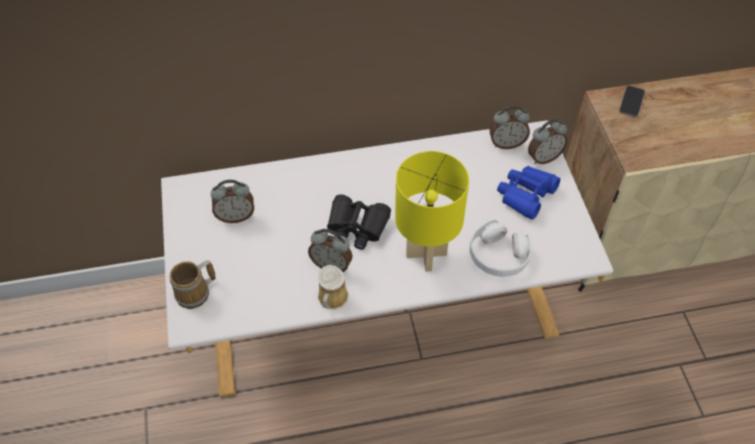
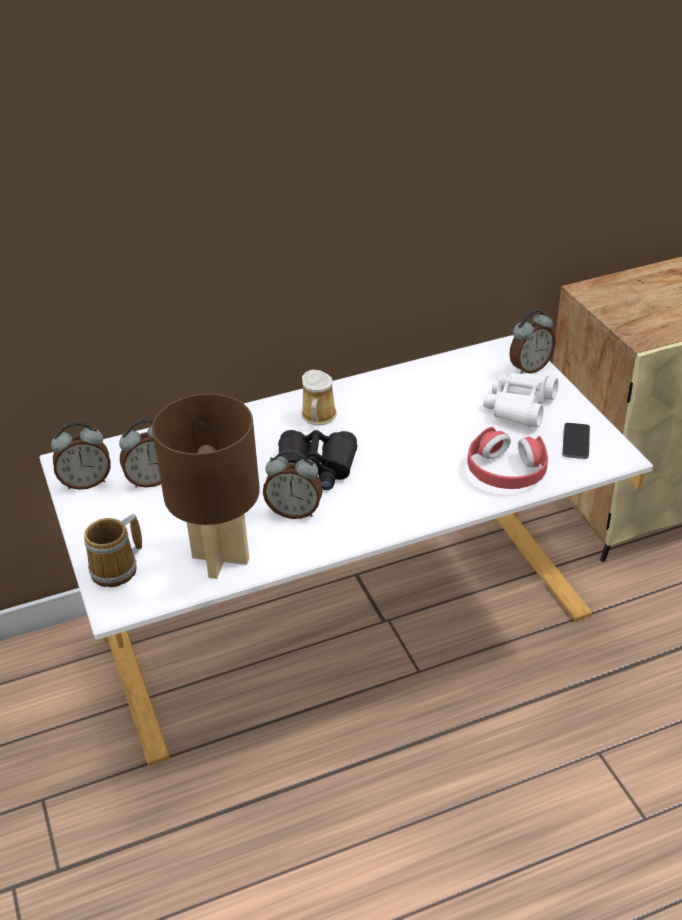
camera: 10 degrees left, 15 degrees down
mug [318,265,349,310] -> mug moved to [301,369,337,425]
yellow table lamp [395,151,469,272] -> none
white headphones [470,219,531,277] -> red headphones [467,427,548,489]
alarm clock [489,106,530,149] -> alarm clock moved to [51,422,111,490]
blue binoculars [497,166,560,220] -> white binoculars [483,373,558,428]
phone [619,86,645,117] -> phone moved to [562,423,590,459]
none -> brown table lamp [152,394,260,579]

